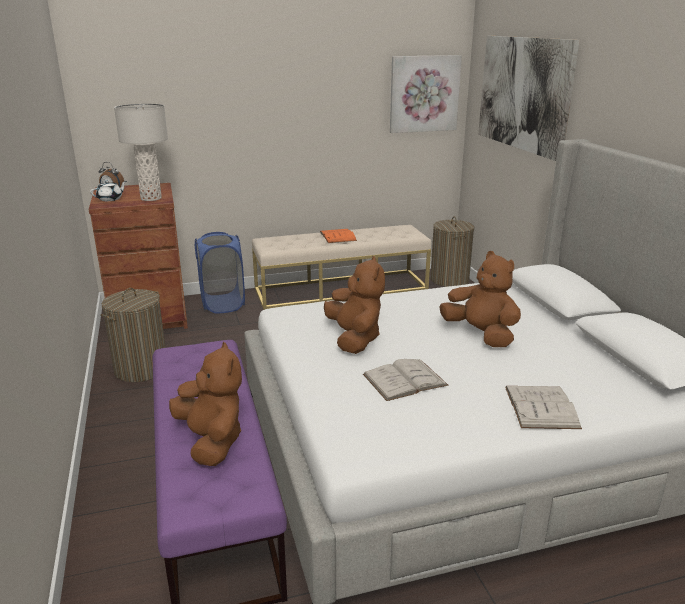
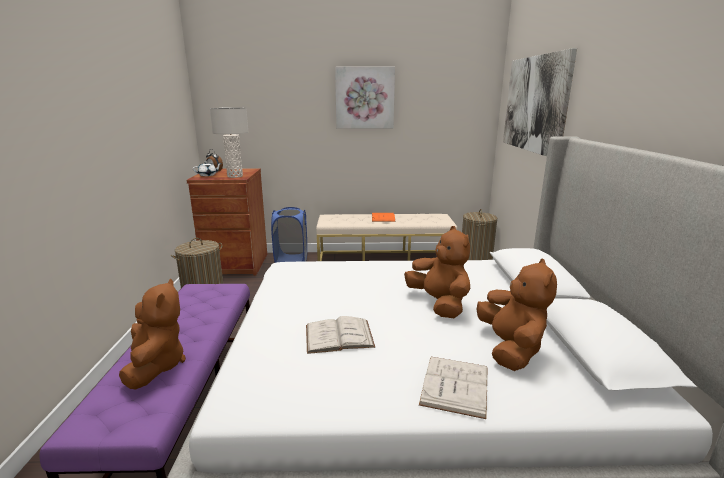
camera: 15 degrees right, 5 degrees down
brown plush toy [324,256,385,354] -> brown plush toy moved to [477,258,557,371]
picture [390,55,462,133] -> picture moved to [335,67,395,129]

